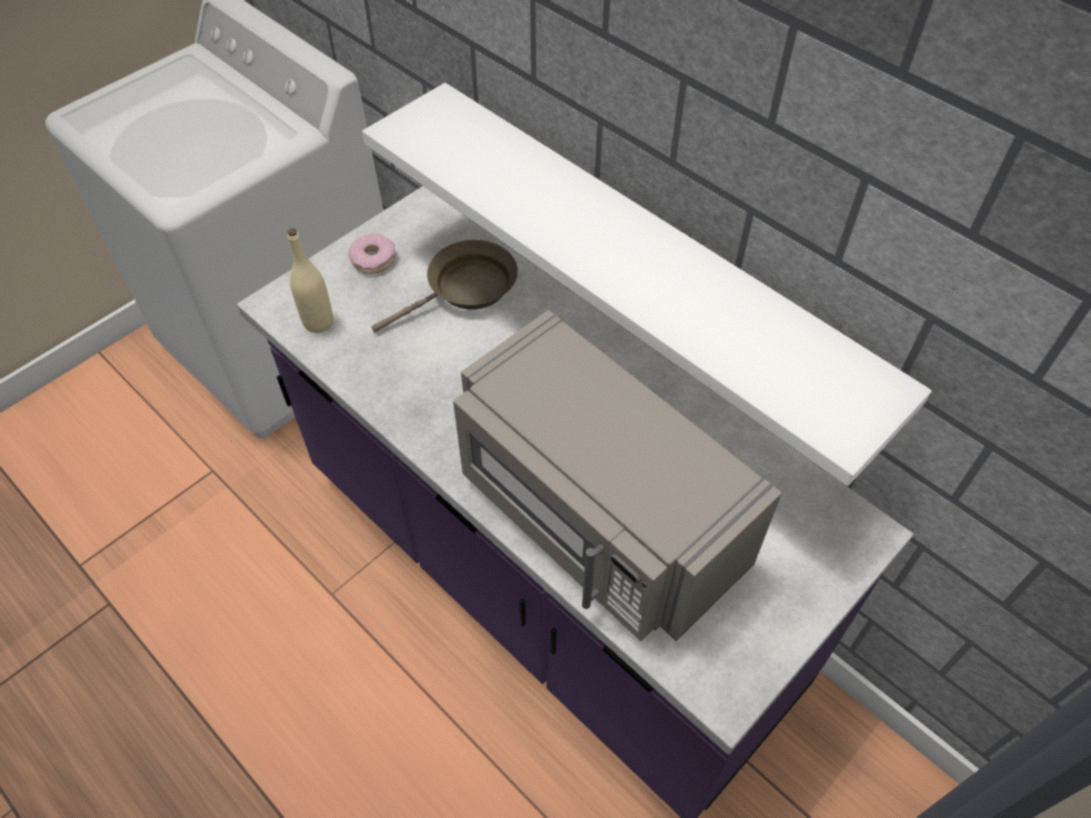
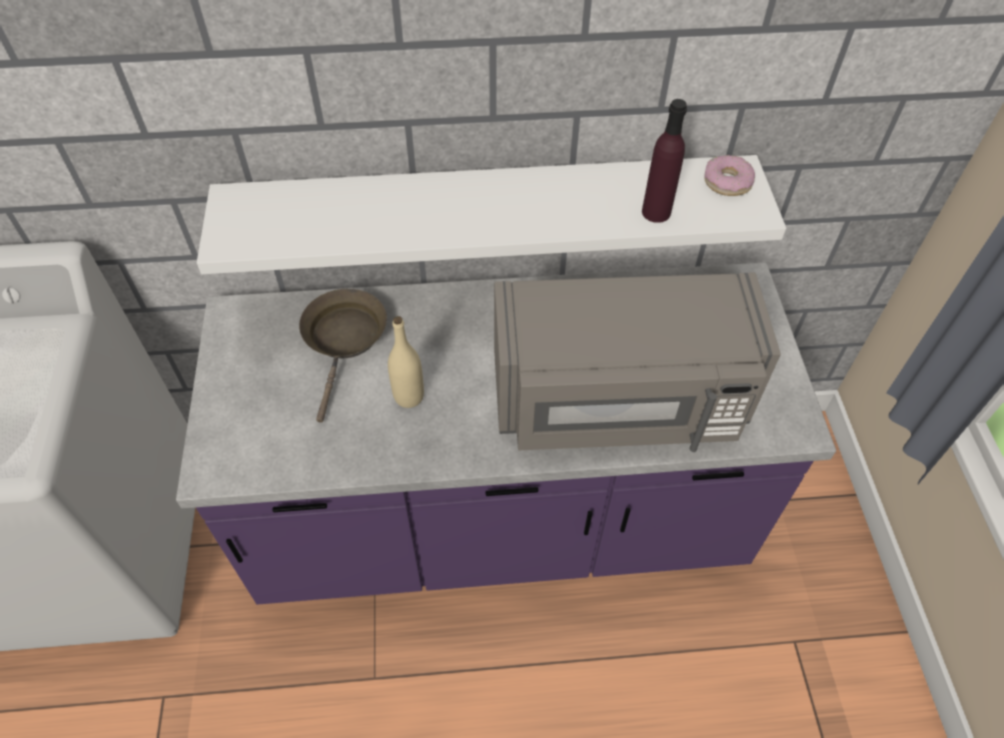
camera: 50 degrees left, 0 degrees up
beige bottle [287,228,333,333] -> beige bottle moved to [388,316,424,408]
donut [349,233,396,274] -> donut moved to [704,155,755,196]
none -> purple bottle [642,99,687,223]

